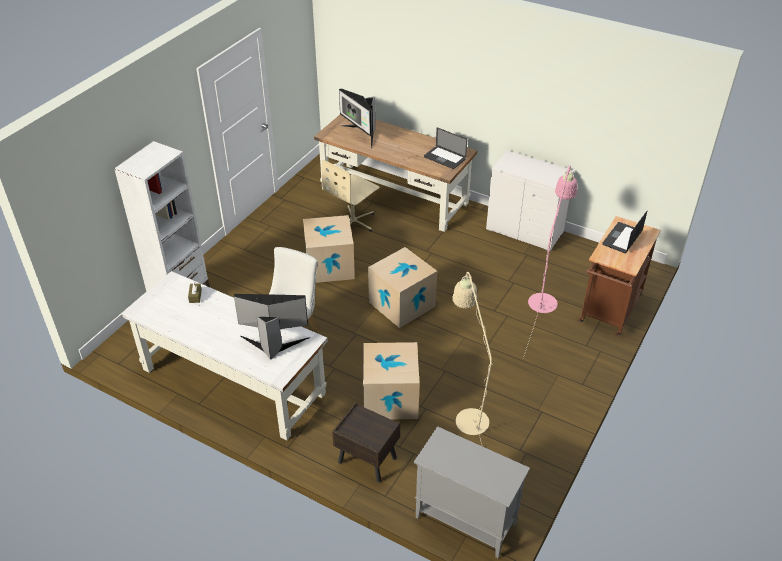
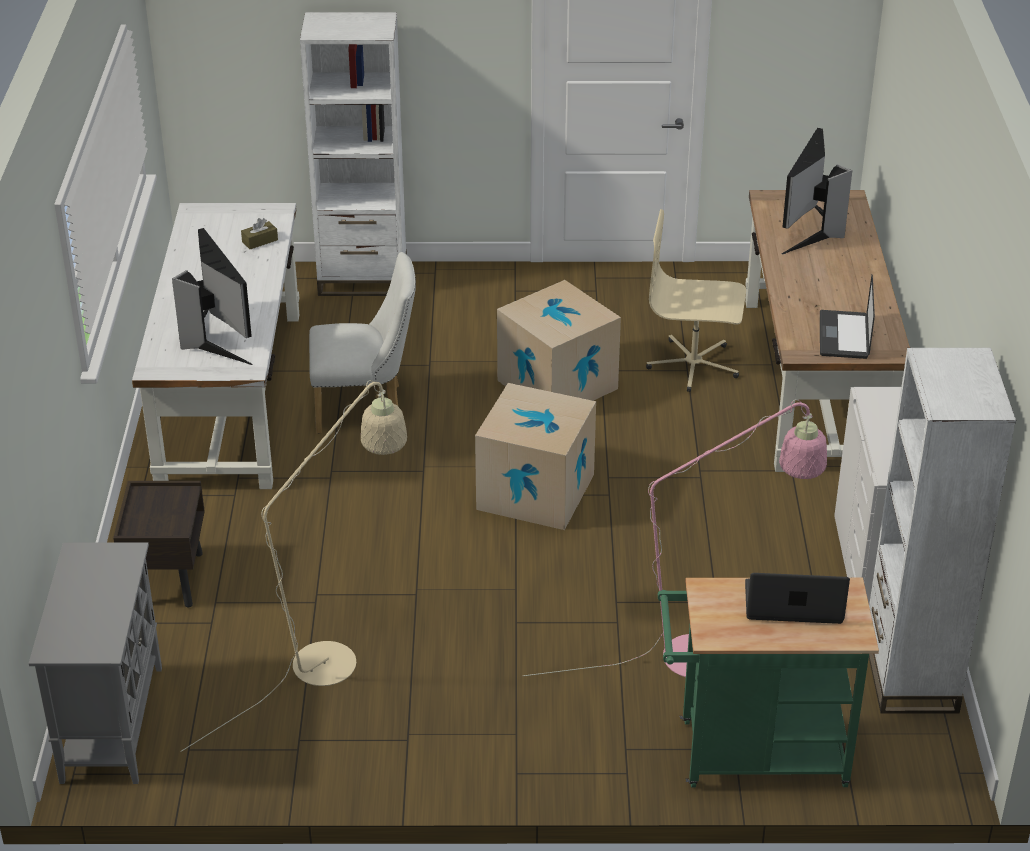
camera: 60 degrees right, 5 degrees down
cardboard box [363,342,420,419] -> none
brown cart [578,216,661,336] -> green cart [658,578,879,787]
none -> white bookcase [869,348,1016,714]

